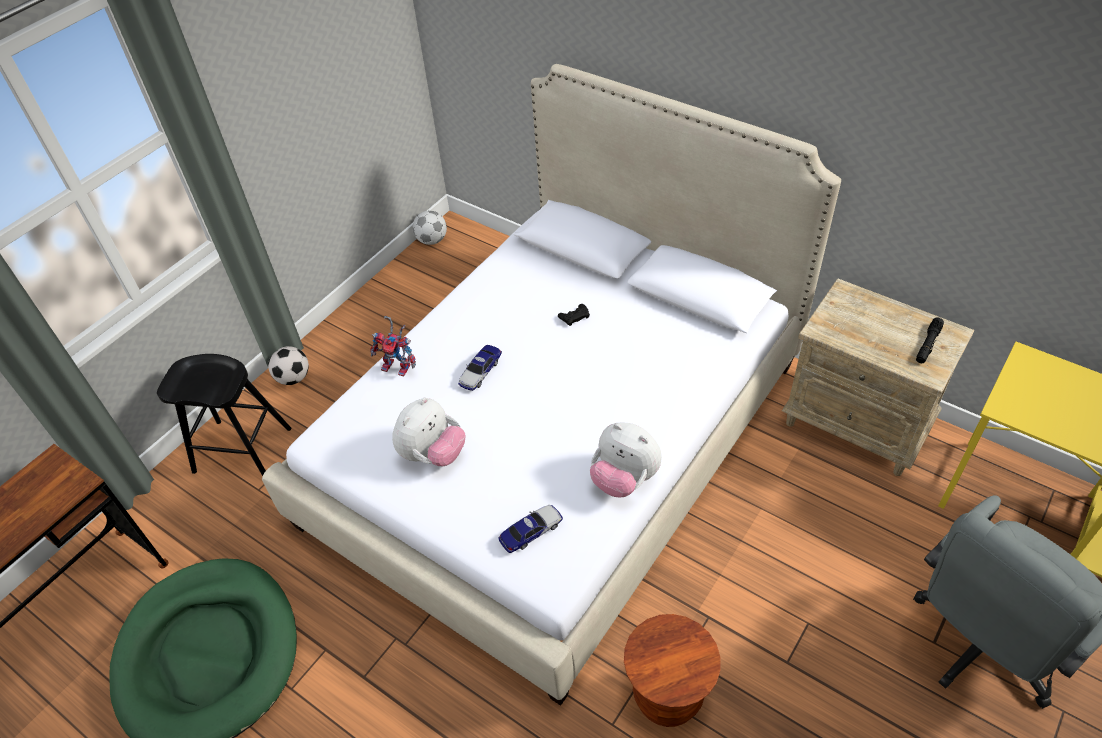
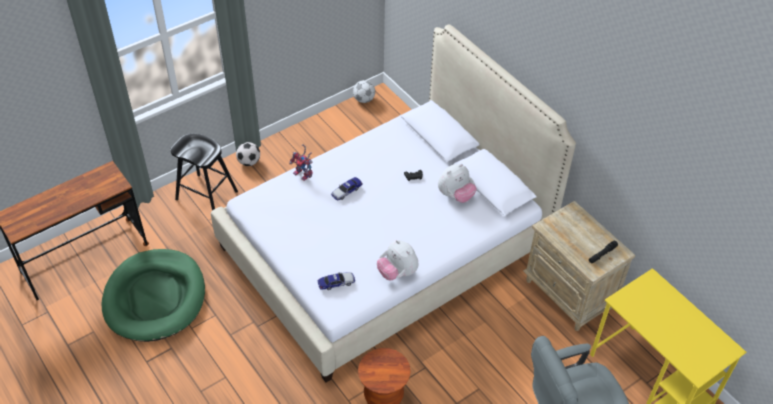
camera: 15 degrees right, 0 degrees up
plush toy [392,398,466,466] -> plush toy moved to [438,164,477,203]

